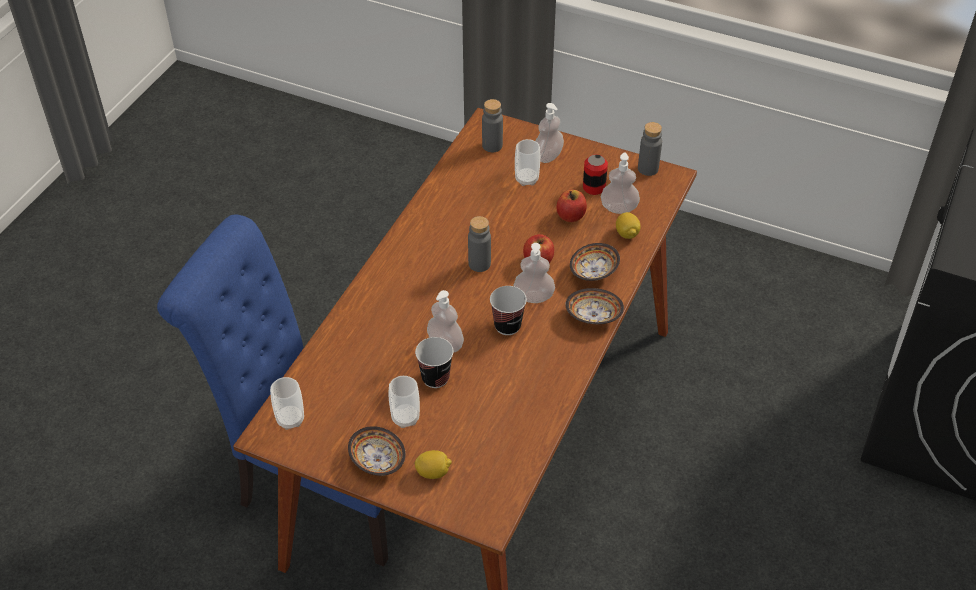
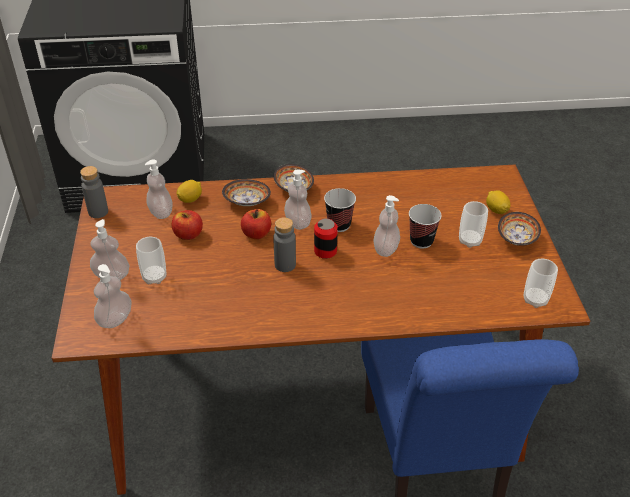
camera: 120 degrees left, 5 degrees down
grey bottle [482,99,503,152] -> soap dispenser [94,264,132,328]
can [583,154,608,195] -> can moved to [314,218,338,259]

